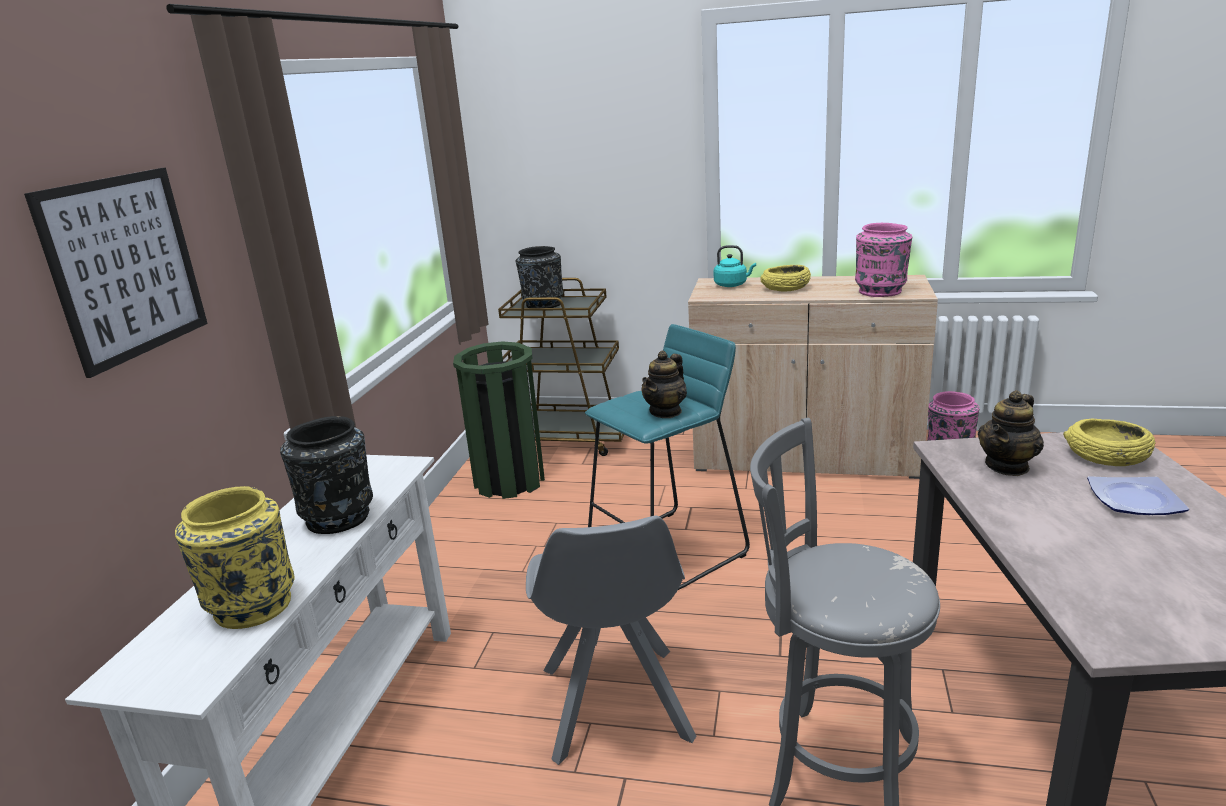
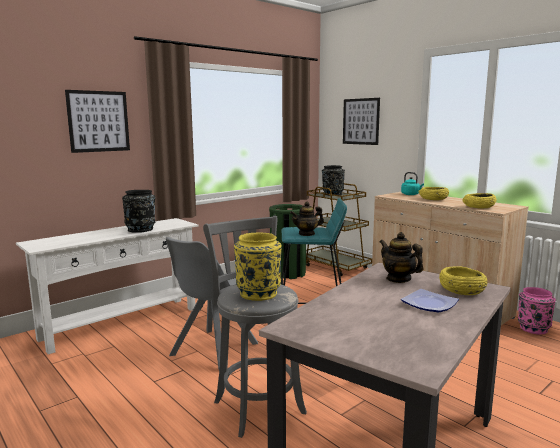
camera: 35 degrees right, 10 degrees down
yellow vase [175,486,294,629] -> yellow vase moved to [234,233,282,301]
pink vase [855,223,912,297] -> yellow bowl [462,193,497,208]
teapot [978,390,1044,476] -> teapot turned 60 degrees clockwise [380,232,423,283]
none -> picture [343,98,380,145]

